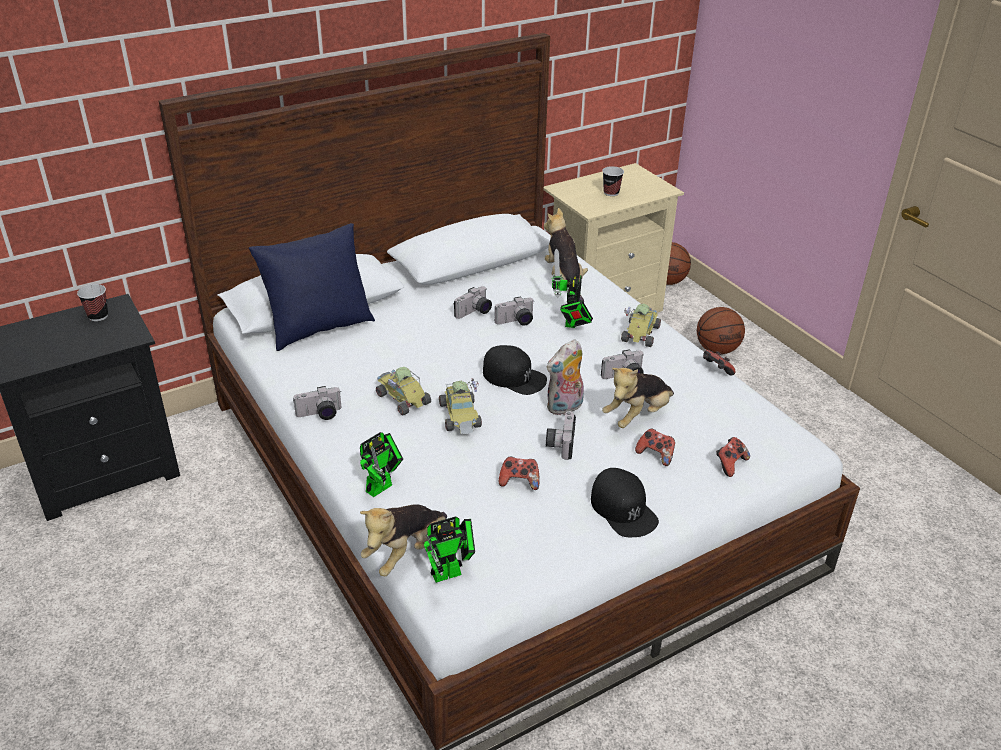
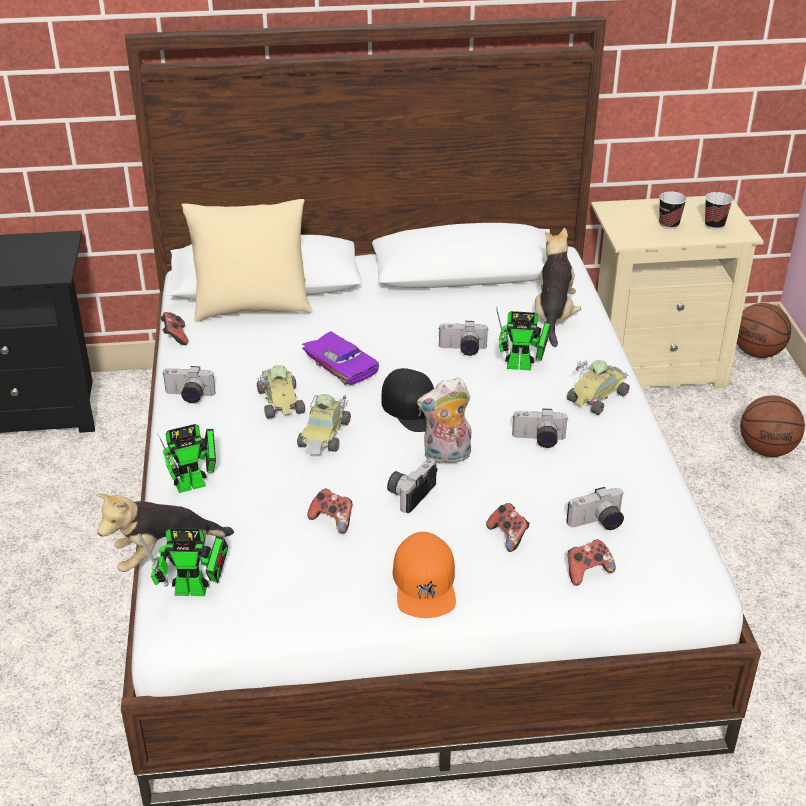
camera: 25 degrees right, 0 degrees up
cup [77,284,108,321] -> cup moved to [705,192,733,230]
blue pillow [249,223,375,351] -> beige pillow [182,199,313,322]
camera [454,286,492,319] -> camera moved to [566,487,624,530]
toy robot [551,248,593,328] -> toy robot turned 120 degrees counterclockwise [496,307,551,370]
black cap [591,468,659,537] -> orange cap [393,532,456,618]
plush toy [602,368,674,428] -> none
game controller [703,350,736,376] -> game controller moved to [161,312,188,345]
none -> purple toy car [302,331,379,385]

